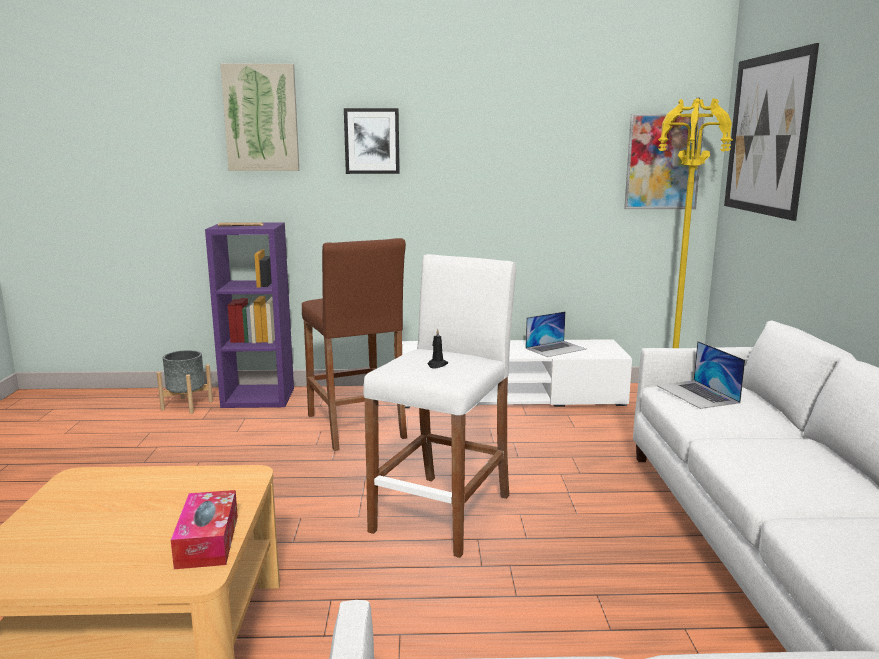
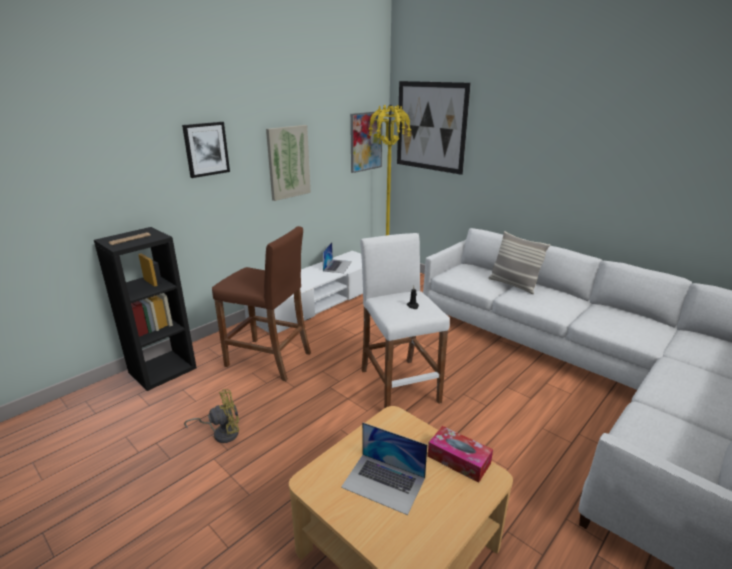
camera: 45 degrees left, 10 degrees up
grey planter [157,350,213,414] -> none
purple bookcase [205,222,294,408] -> black bookcase [94,227,197,391]
picture [221,64,299,171] -> picture moved to [266,125,311,201]
laptop [656,341,745,409] -> laptop moved to [341,422,428,515]
none -> yellow fan [184,389,239,443]
none -> pillow [488,231,550,294]

